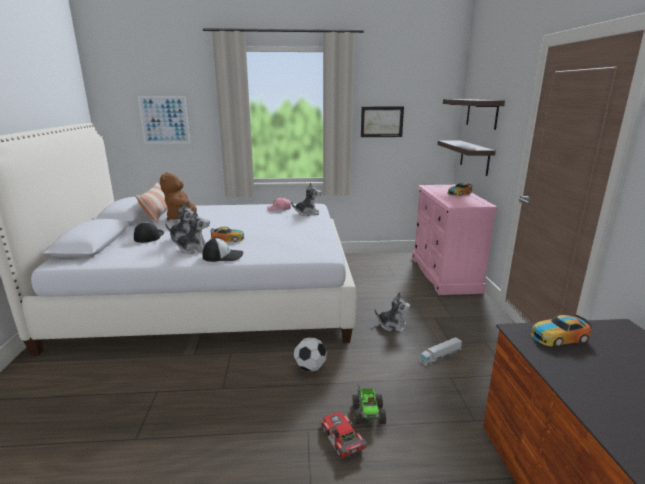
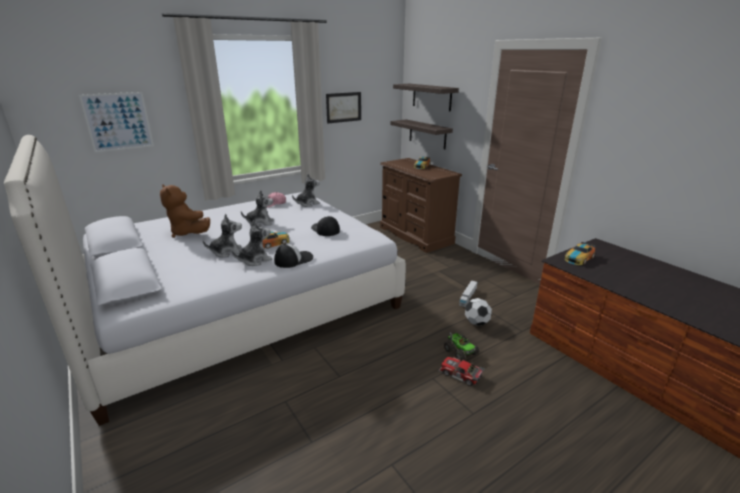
camera: 30 degrees left, 5 degrees up
cap [134,222,164,243] -> cap moved to [311,216,340,236]
pillow [135,182,168,223] -> none
football [294,337,327,372] -> football moved to [465,298,492,326]
plush toy [374,292,410,332] -> plush toy moved to [241,190,273,227]
pink dresser [412,185,498,295] -> brown dresser [380,158,462,253]

